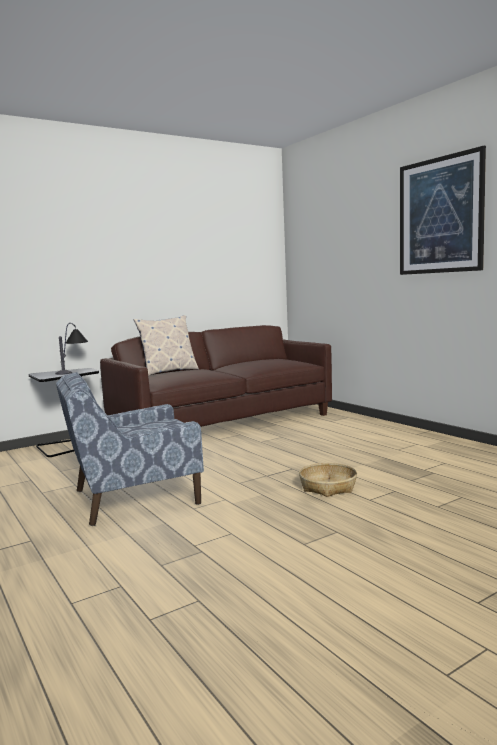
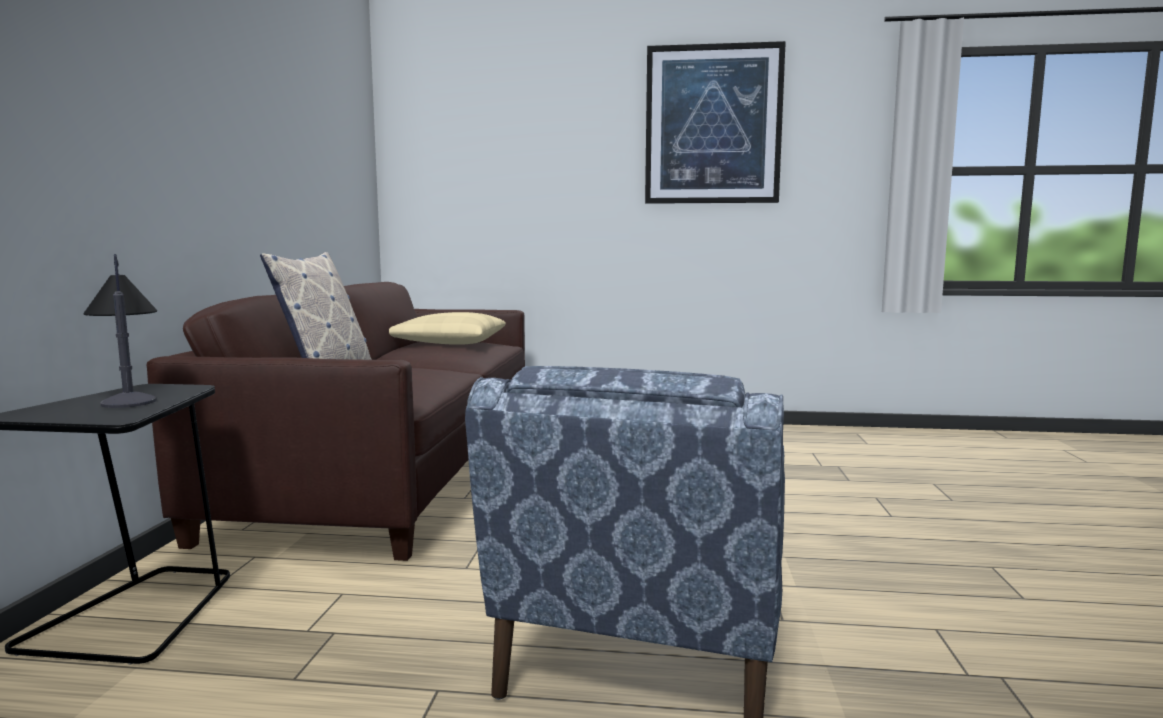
camera: 50 degrees left, 0 degrees up
basket [299,463,357,497] -> none
none -> beige pillow [389,312,506,345]

